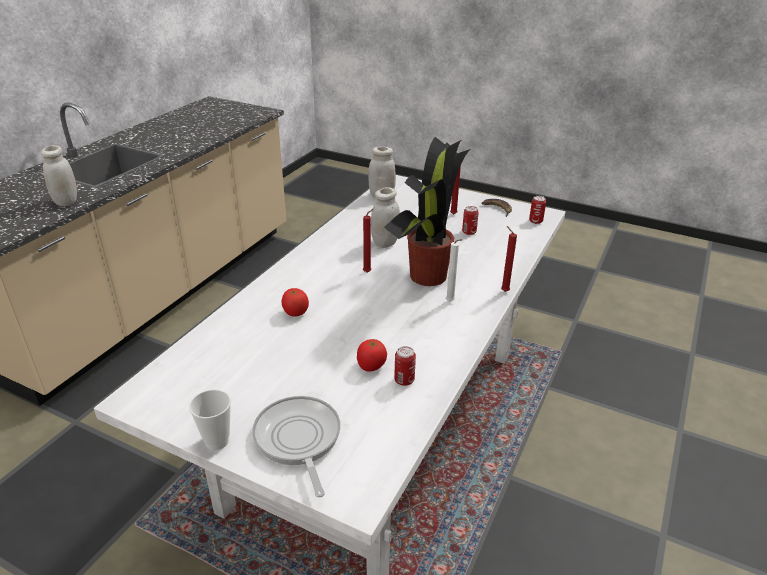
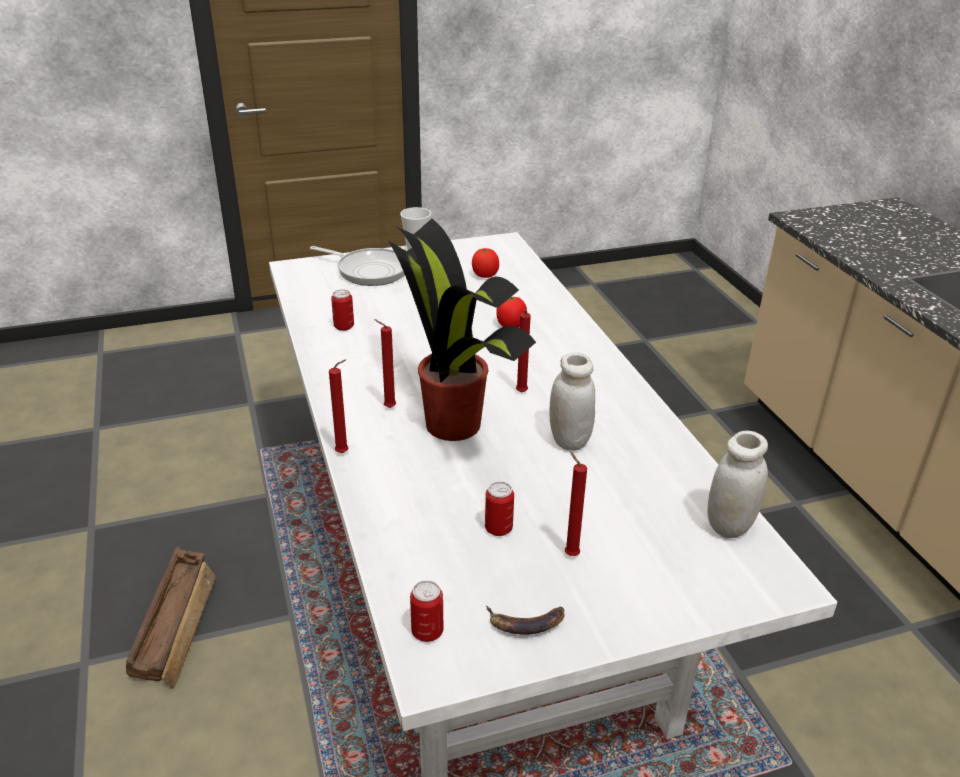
camera: 135 degrees right, 0 degrees up
white jar [41,145,77,206] -> none
tomato [357,339,387,371] -> tomato moved to [472,248,499,278]
white candle [446,239,462,301] -> red candle [374,319,396,408]
none -> crate [126,546,216,689]

